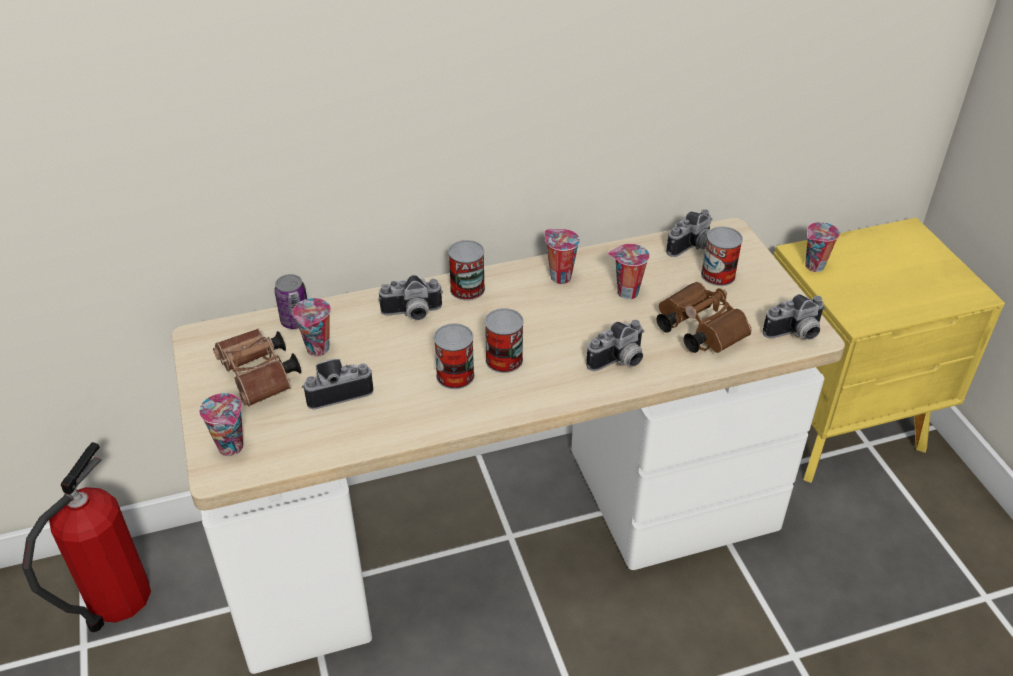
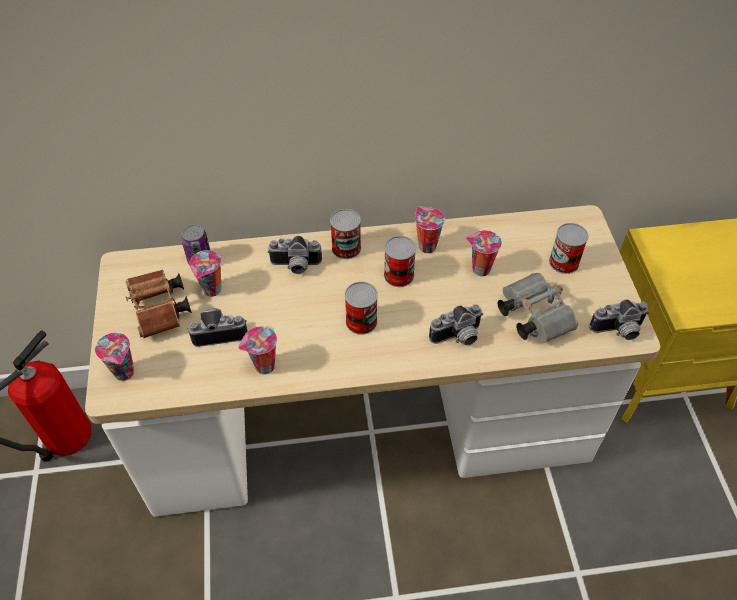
camera: 10 degrees right, 10 degrees up
can [434,324,474,389] -> can moved to [384,236,416,287]
brown binoculars [656,282,751,353] -> grey binoculars [498,273,578,343]
camera [666,209,712,257] -> none
cup [805,222,840,272] -> cup moved to [238,326,277,374]

